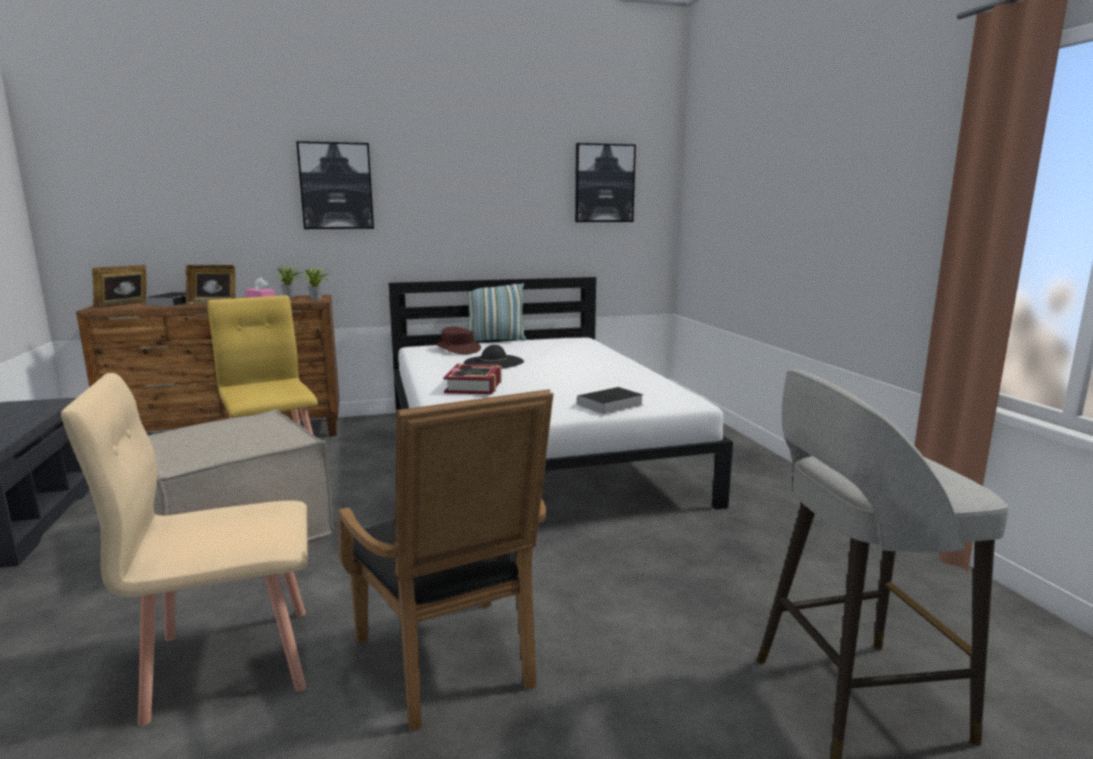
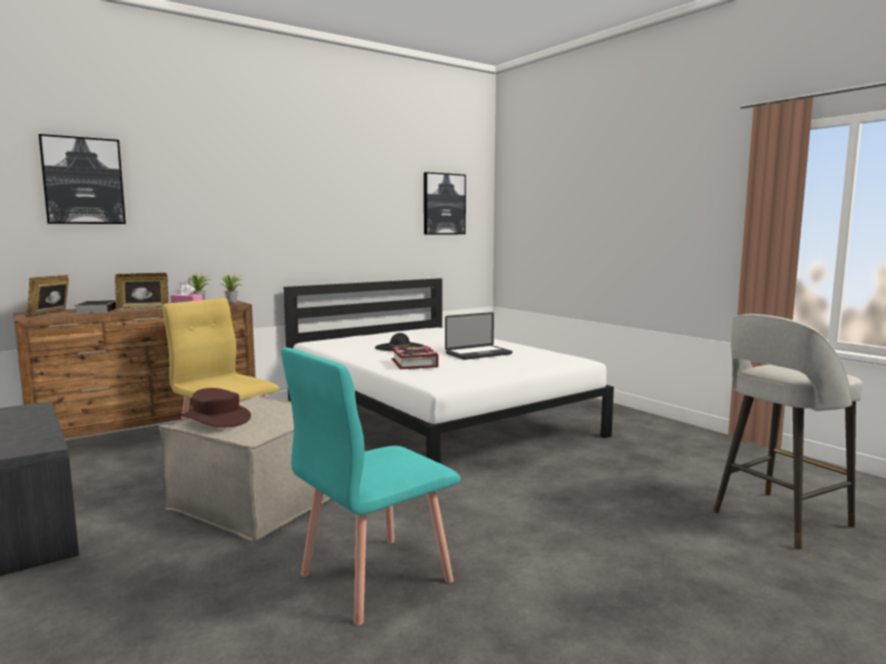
camera: 20 degrees left, 5 degrees down
beige chair [61,373,308,726] -> turquoise chair [281,348,461,625]
picture [296,141,374,229] -> picture moved to [39,134,126,224]
black armchair [338,389,554,732] -> none
brown hat [434,327,481,354] -> brown hat moved to [181,388,251,427]
pillow [467,283,527,342] -> none
book [571,387,643,414] -> none
none -> laptop [445,312,512,360]

